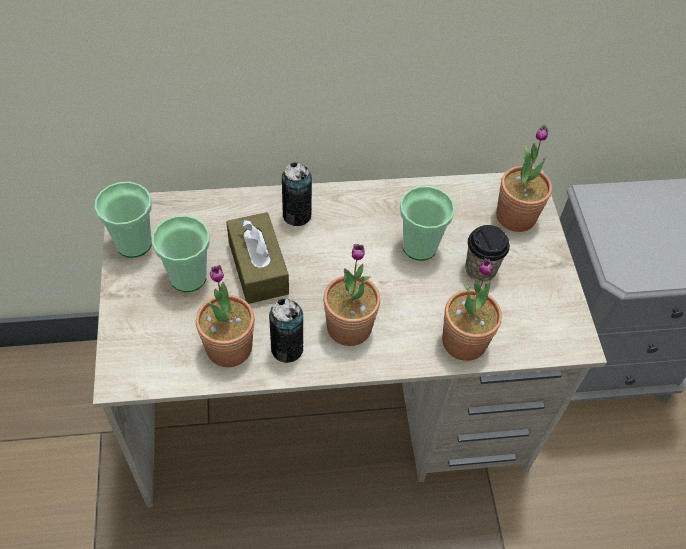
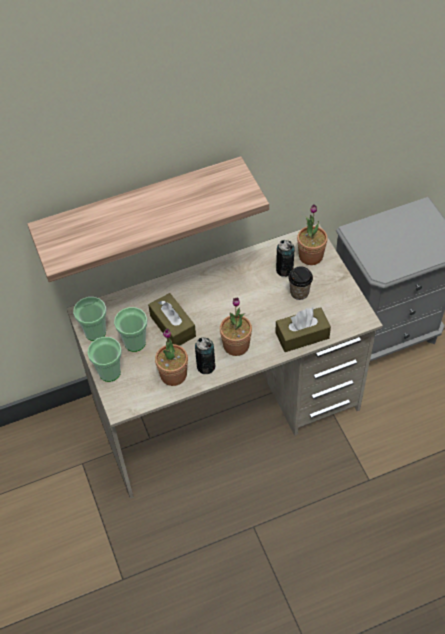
camera: 10 degrees left, 0 degrees up
can [282,162,312,226] -> can moved to [276,240,295,277]
cup [400,186,455,261] -> cup moved to [88,337,122,382]
potted plant [442,258,502,361] -> brown tissue box [275,307,331,352]
none -> shelf [27,156,269,282]

